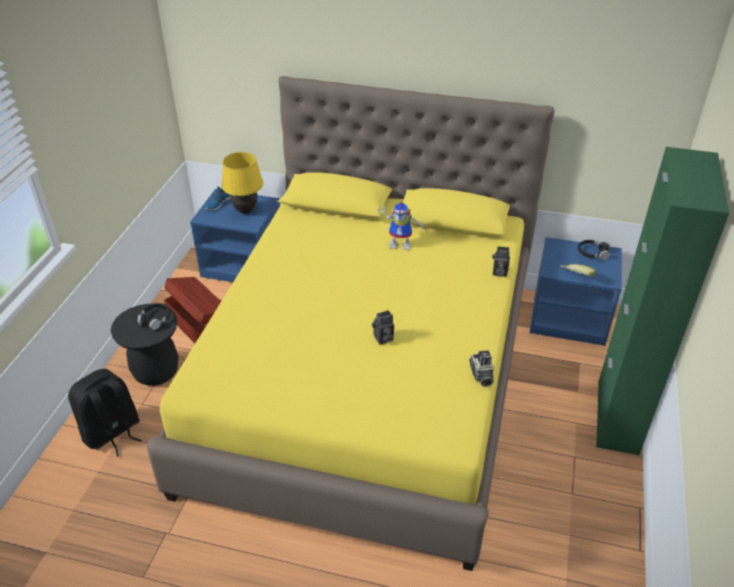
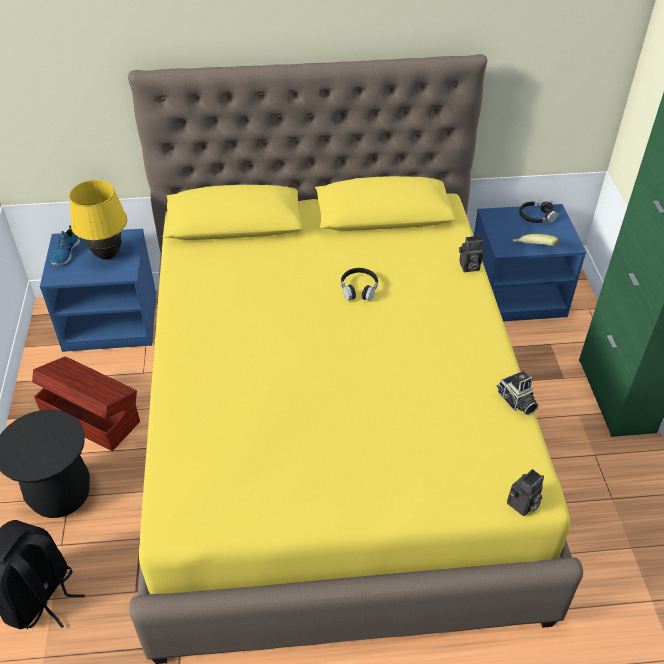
camera: 20 degrees left, 5 degrees up
black headphones [138,303,171,330] -> black headphones moved to [341,268,378,301]
camera [372,310,394,344] -> camera moved to [507,469,544,516]
toy robot [377,202,428,250] -> none

